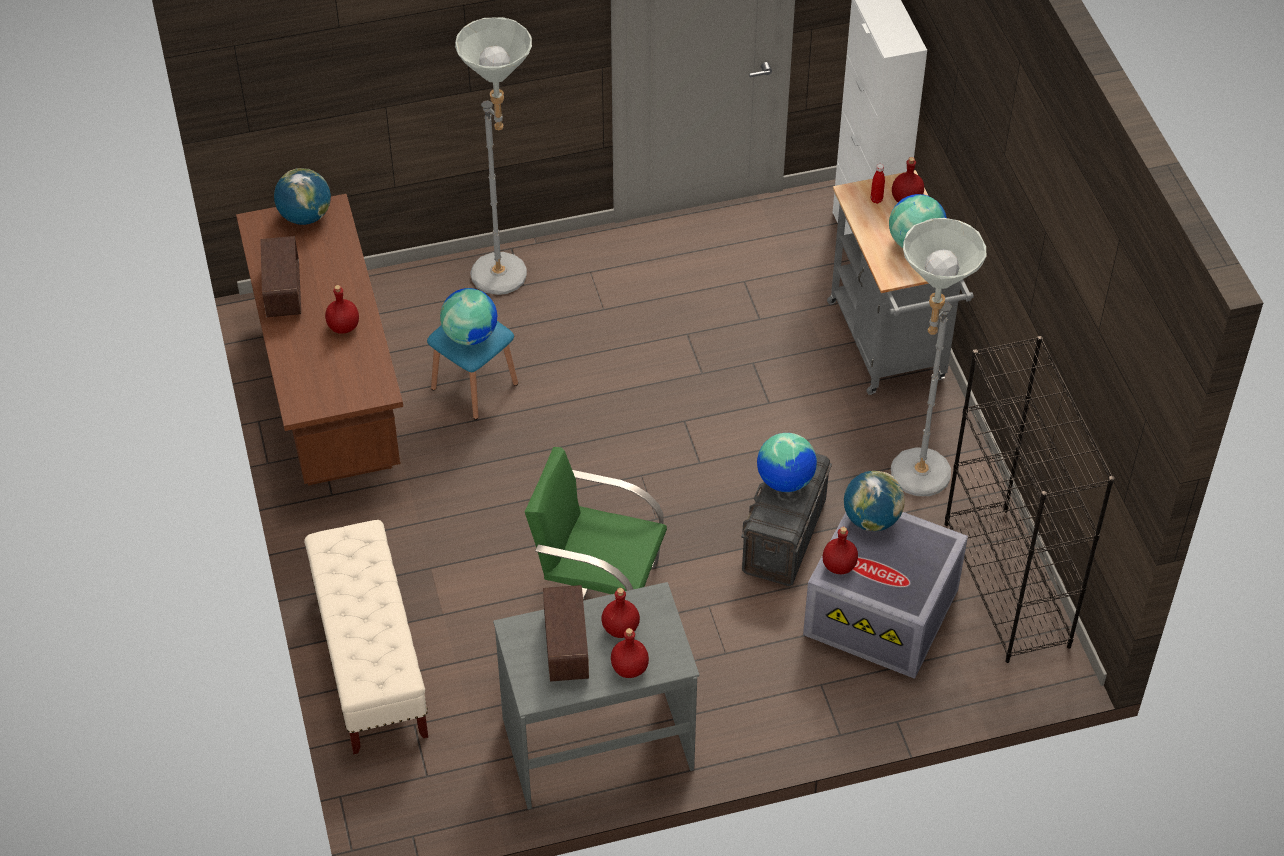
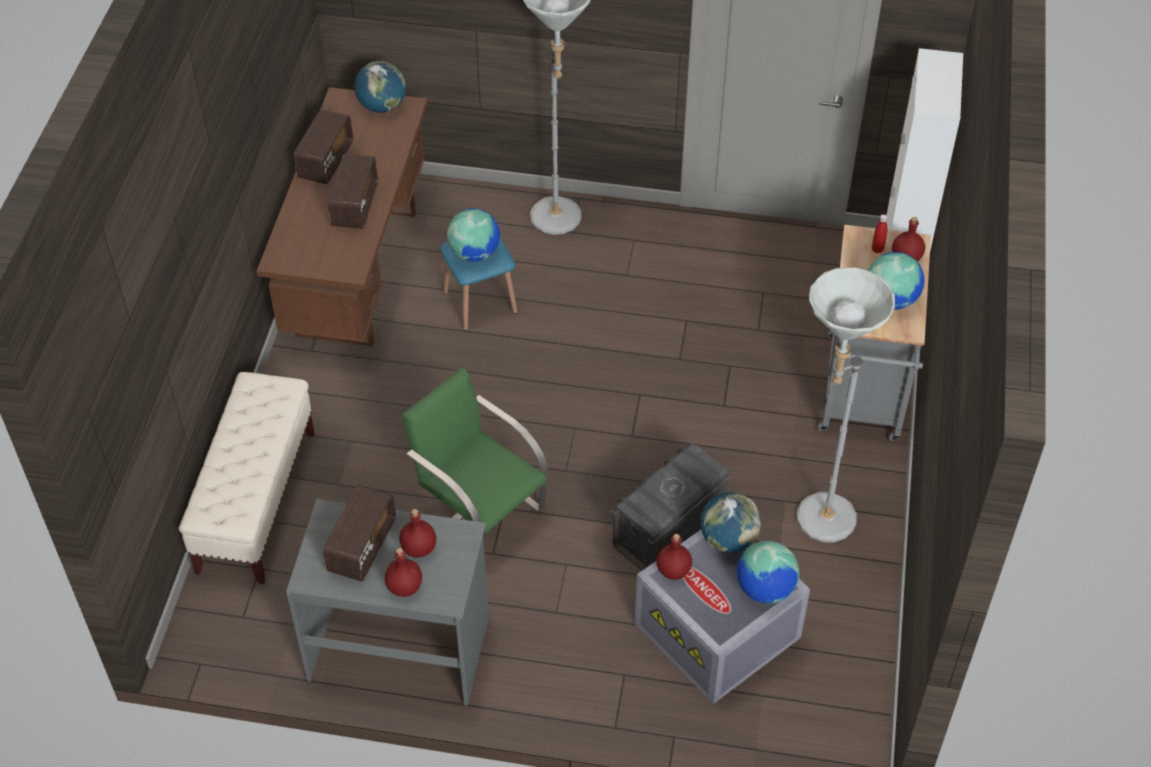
camera: 25 degrees right, 0 degrees up
red bottle [325,285,359,334] -> radio [328,154,378,229]
globe [757,433,817,492] -> globe moved to [737,541,799,604]
black bookcase [944,336,1114,663] -> none

